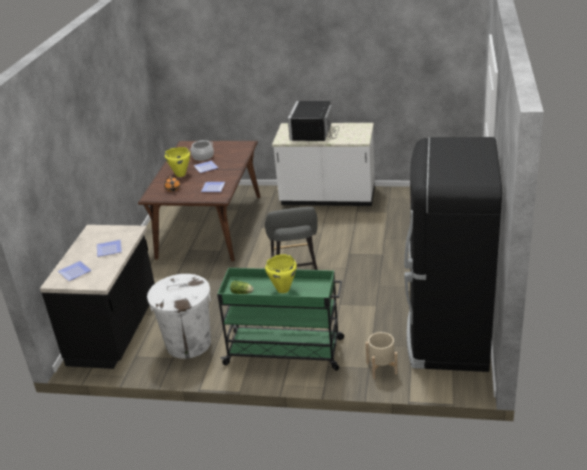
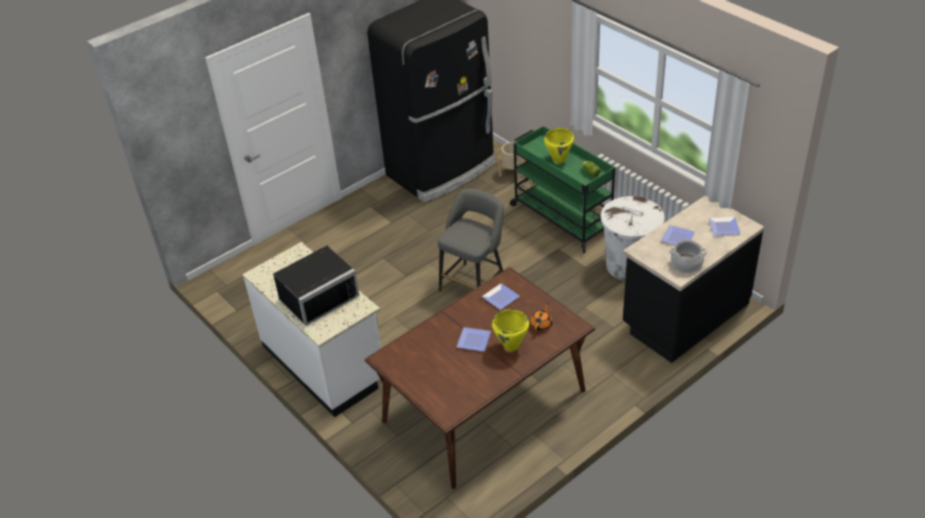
camera: 140 degrees left, 10 degrees up
cooking pot [190,140,214,161] -> cooking pot moved to [669,240,707,273]

